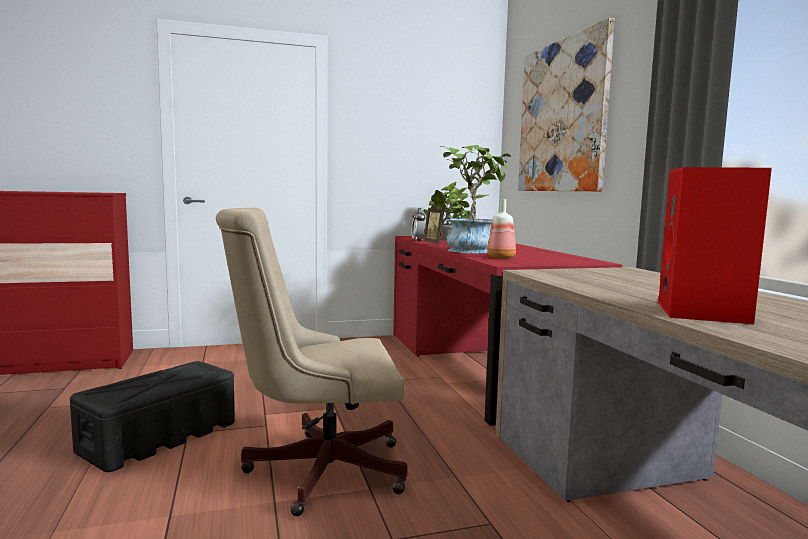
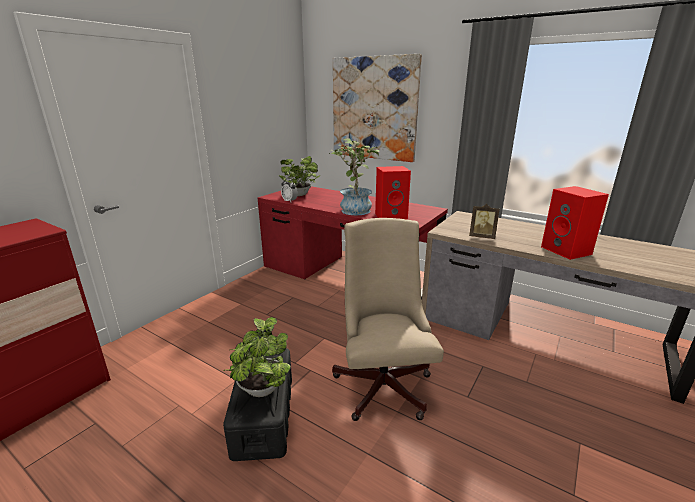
camera: 40 degrees left, 15 degrees up
beige office chair [216,208,408,516] -> beige office chair turned 135 degrees clockwise [332,218,444,421]
picture frame [423,205,447,245] -> picture frame moved to [469,204,500,239]
bottle [487,199,516,259] -> red speaker [375,166,411,220]
none -> potted plant [223,317,291,397]

